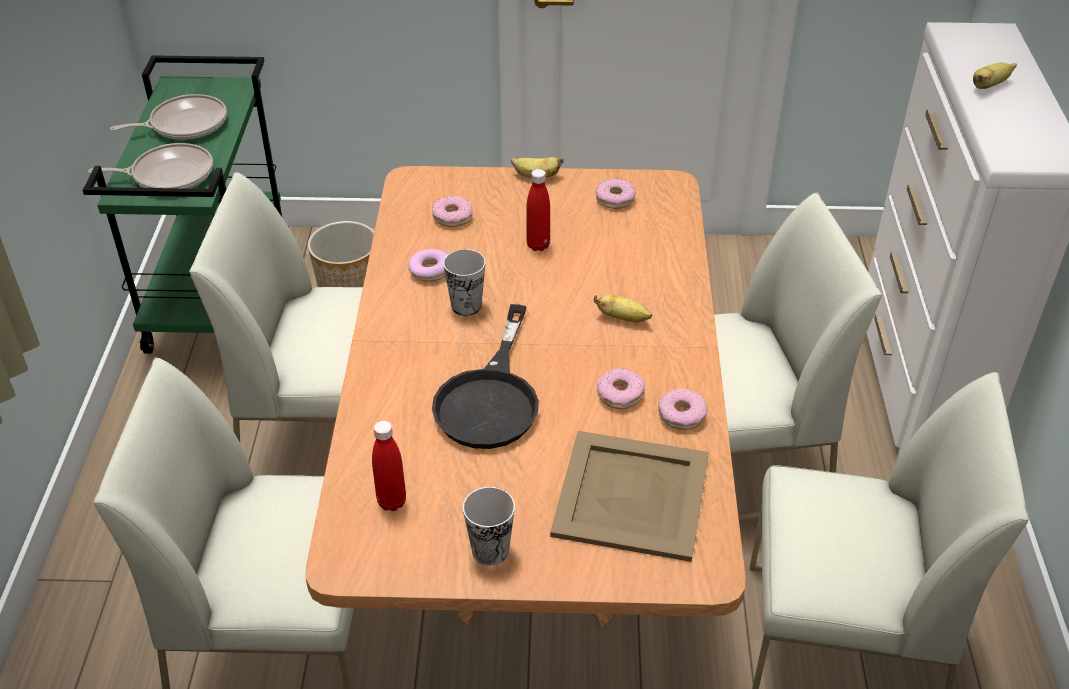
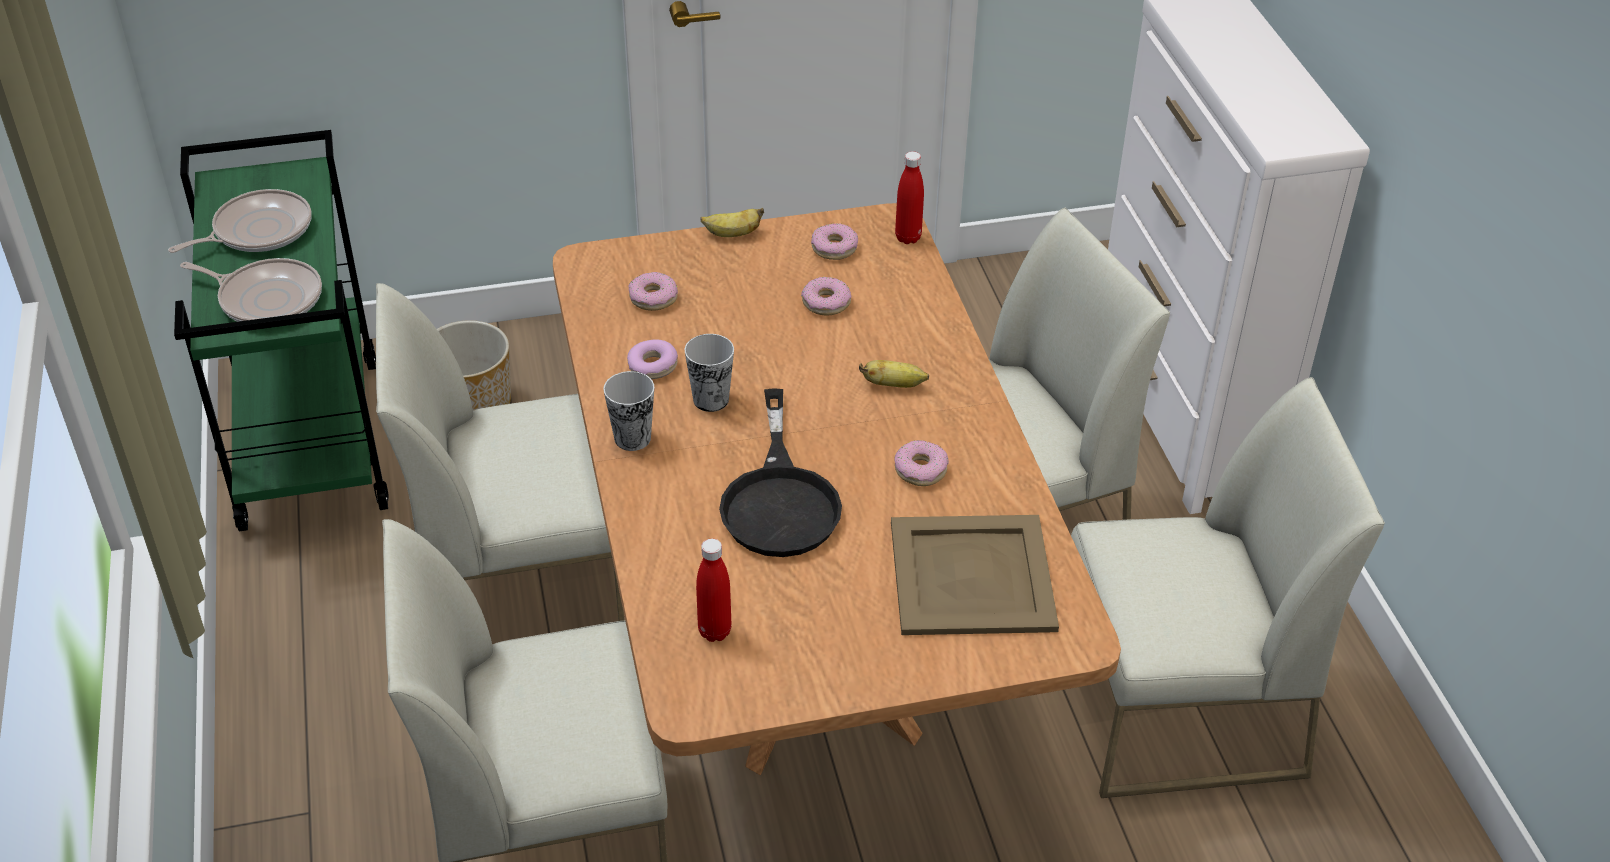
camera: 15 degrees left, 0 degrees up
frying pan [88,143,213,189] -> frying pan turned 45 degrees clockwise [180,258,322,322]
cup [463,487,515,566] -> cup moved to [603,371,654,451]
red bottle [526,169,550,251] -> red bottle moved to [895,151,924,244]
donut [658,388,707,430] -> donut moved to [801,277,851,316]
banana [973,63,1017,89] -> none

